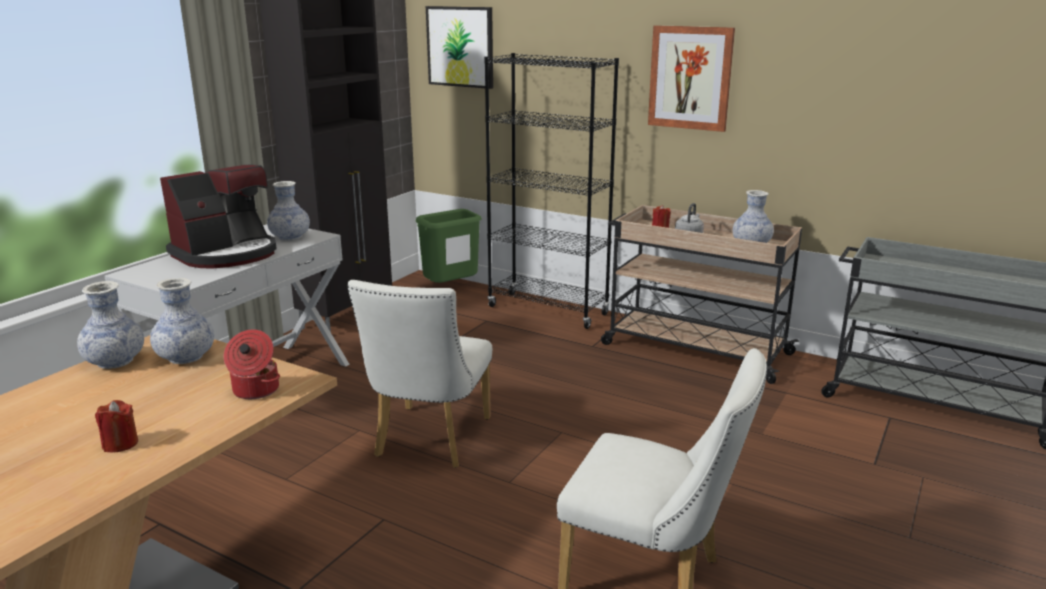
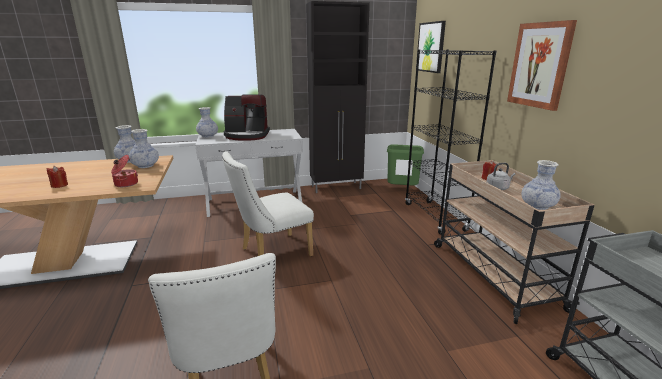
camera: 45 degrees right, 0 degrees up
vase [267,181,310,241] -> vase moved to [196,107,218,138]

